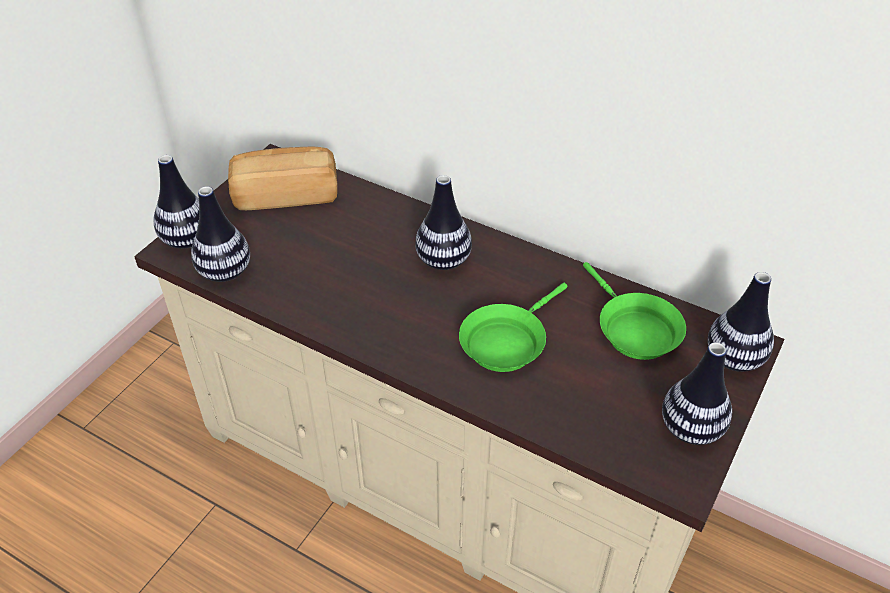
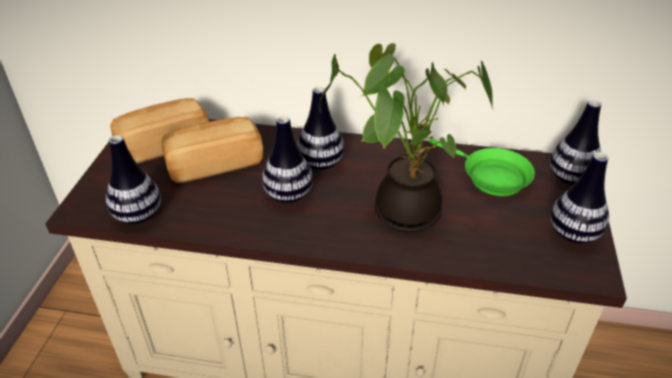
camera: 20 degrees left, 5 degrees down
vase [154,155,199,249] -> vase moved to [262,116,313,203]
green frying pan [459,283,567,372] -> potted plant [320,43,493,233]
none -> bread [161,117,264,183]

